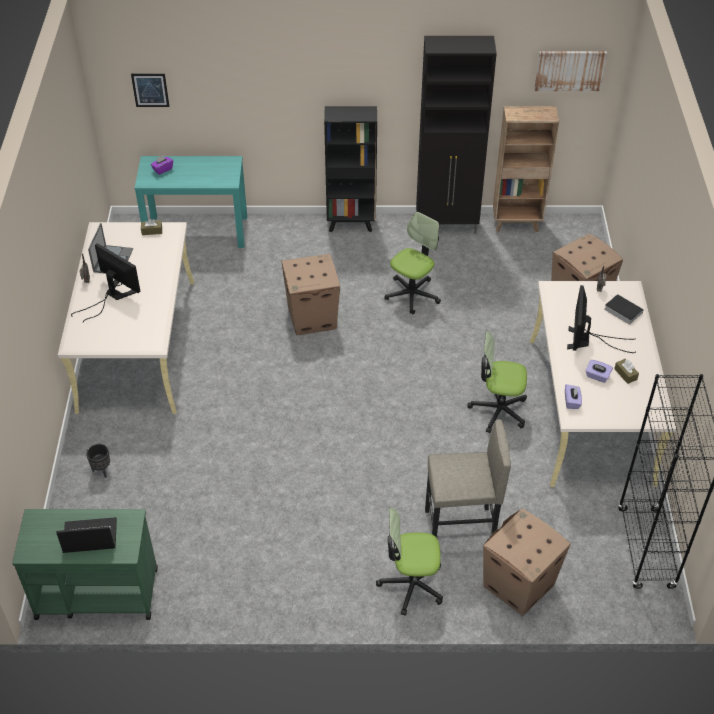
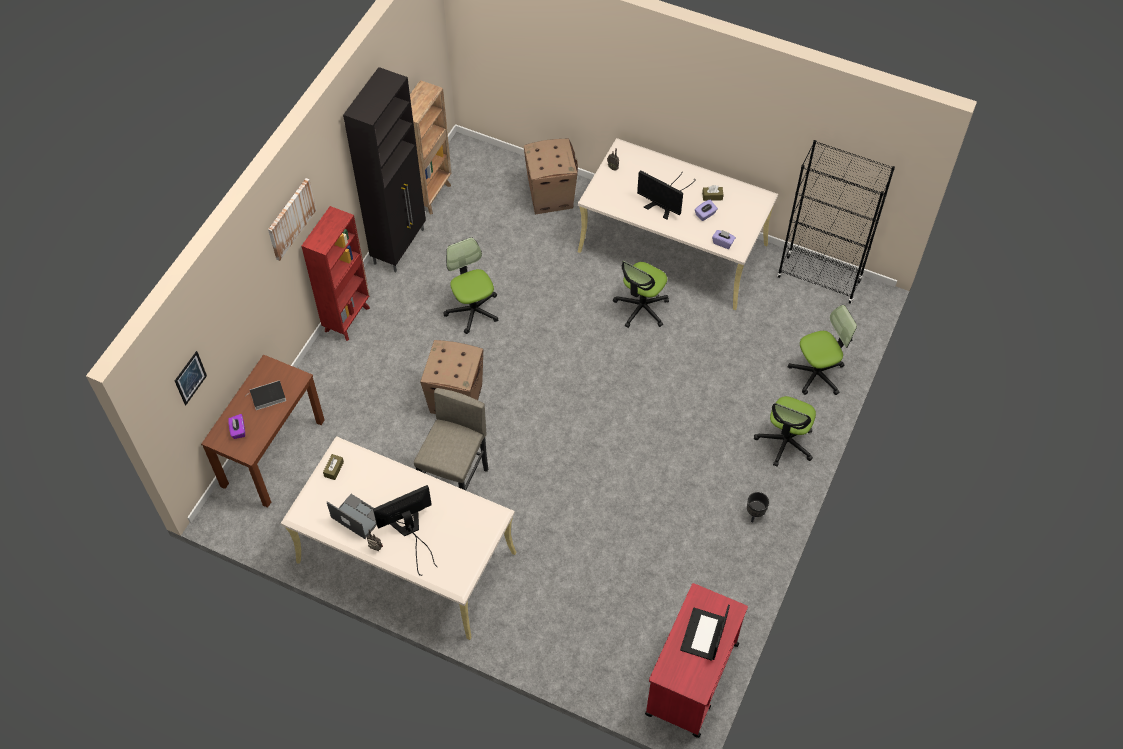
camera: 65 degrees left, 10 degrees up
green cart [12,509,158,620] -> red cart [645,583,748,738]
black planter [86,444,110,478] -> black planter moved to [747,492,769,522]
turquoise console table [134,156,247,248] -> brown console table [201,354,325,508]
black bookcase [324,106,377,232] -> red bookcase [301,206,370,341]
grey stool [425,419,511,538] -> grey stool moved to [414,388,488,490]
cardboard box [483,509,570,616] -> office chair [788,305,857,395]
picture [535,51,607,91] -> picture moved to [268,178,316,261]
book [604,294,644,325] -> book moved to [246,380,286,410]

